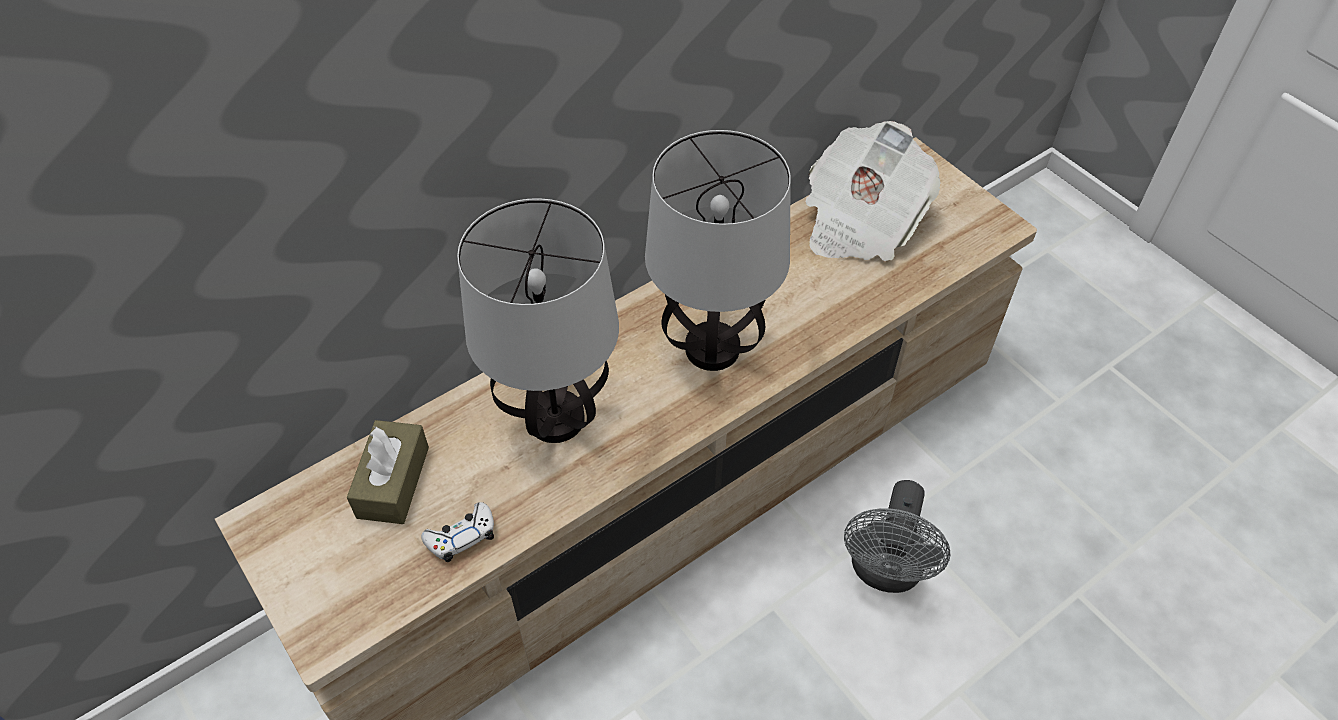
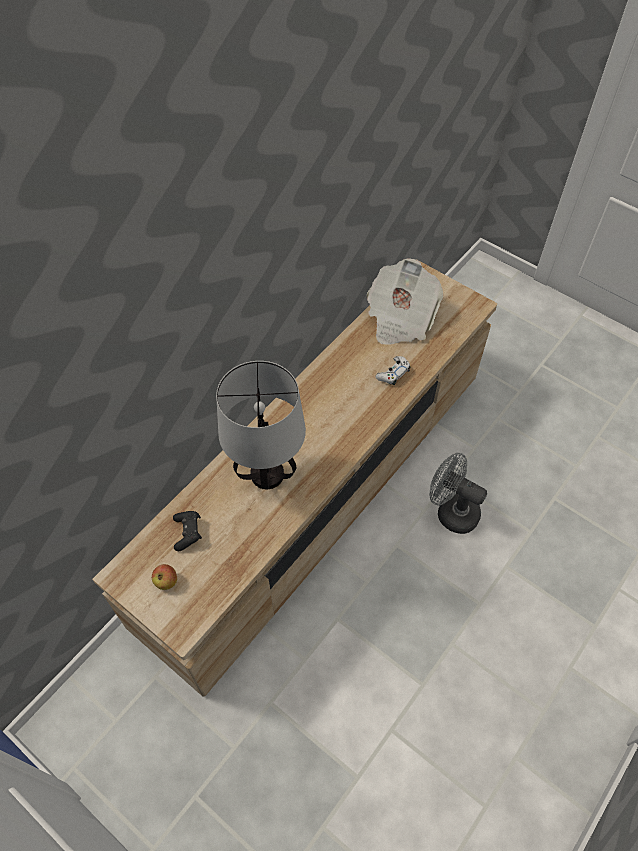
camera: 15 degrees left, 5 degrees up
brown tissue box [347,420,429,524] -> black game controller [173,511,202,551]
white game controller [421,502,494,562] -> white game controller moved to [376,356,410,385]
table lamp [645,130,791,371] -> none
grey fan [844,480,950,593] -> grey fan turned 120 degrees clockwise [430,453,487,534]
none -> apple [152,564,177,590]

